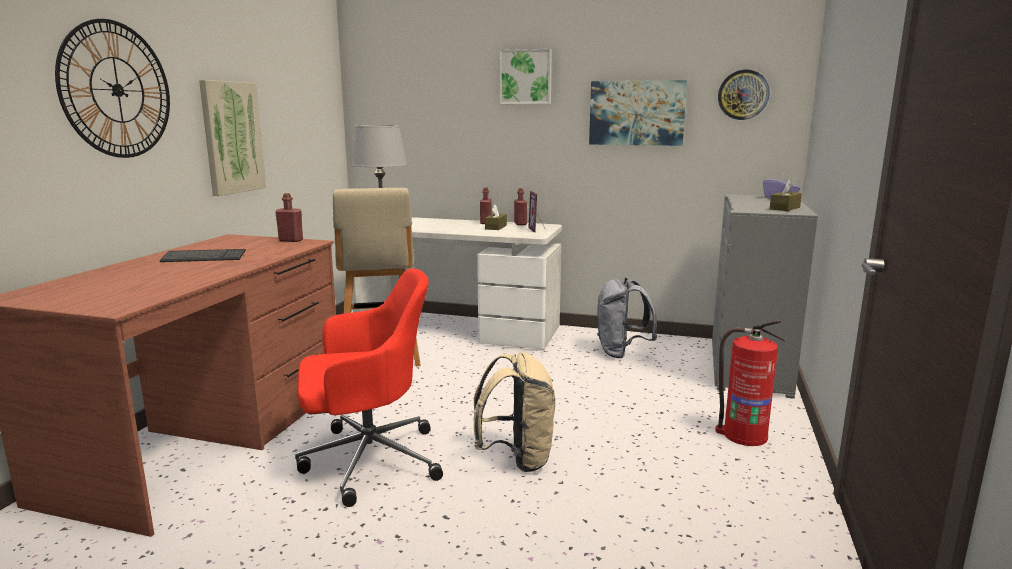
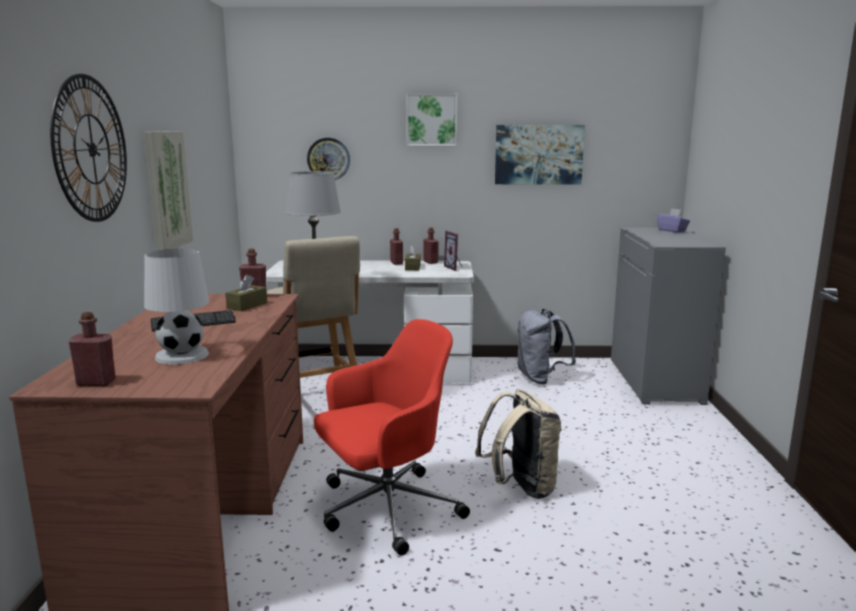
camera: 15 degrees left, 0 degrees up
fire extinguisher [715,320,785,446] -> none
wall clock [718,70,769,120] -> wall clock moved to [307,138,350,180]
brown tissue box [770,179,802,211] -> brown tissue box moved to [225,274,267,311]
none -> red bottle [69,312,116,386]
none -> white table lamp [144,249,209,365]

